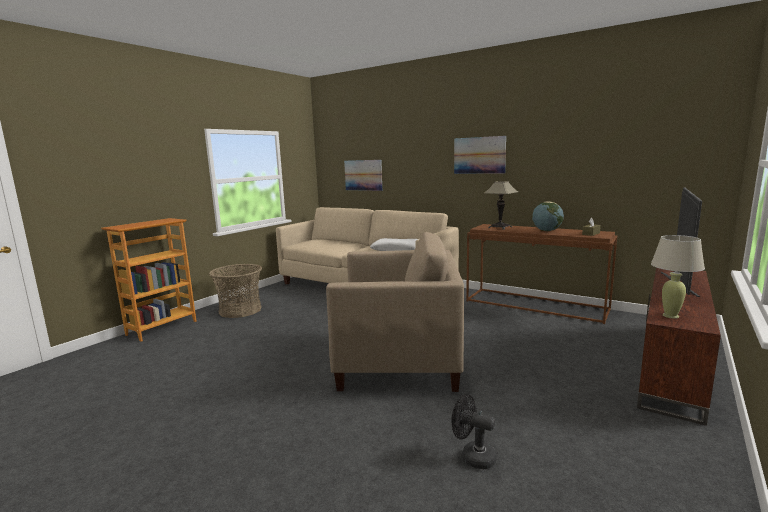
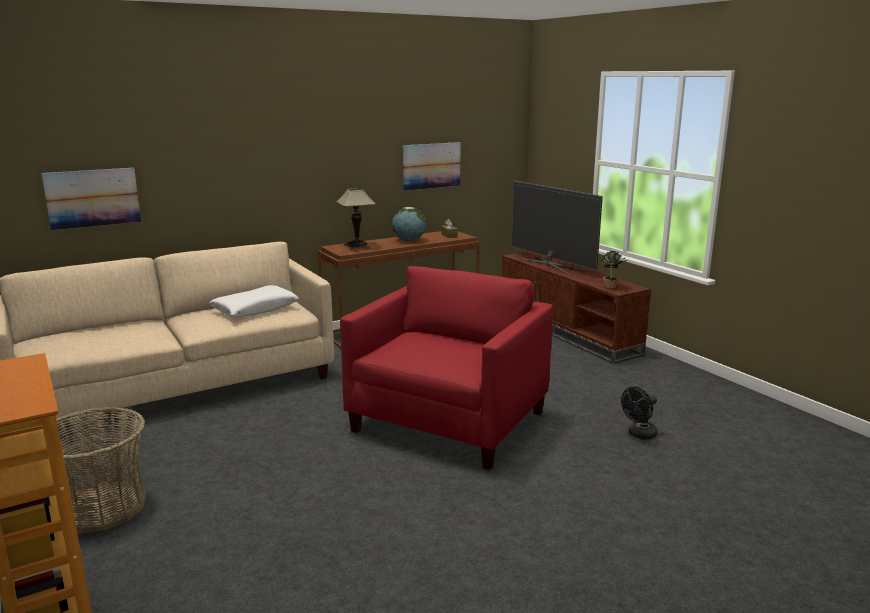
camera: 65 degrees left, 5 degrees up
beige armchair [326,232,464,392] -> red armchair [340,266,553,470]
picture [454,136,506,174] -> picture moved to [403,142,461,191]
beige table lamp [651,235,705,319] -> potted plant [601,251,627,289]

